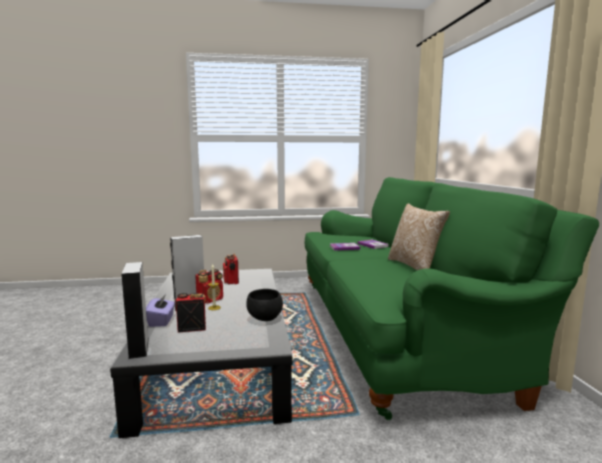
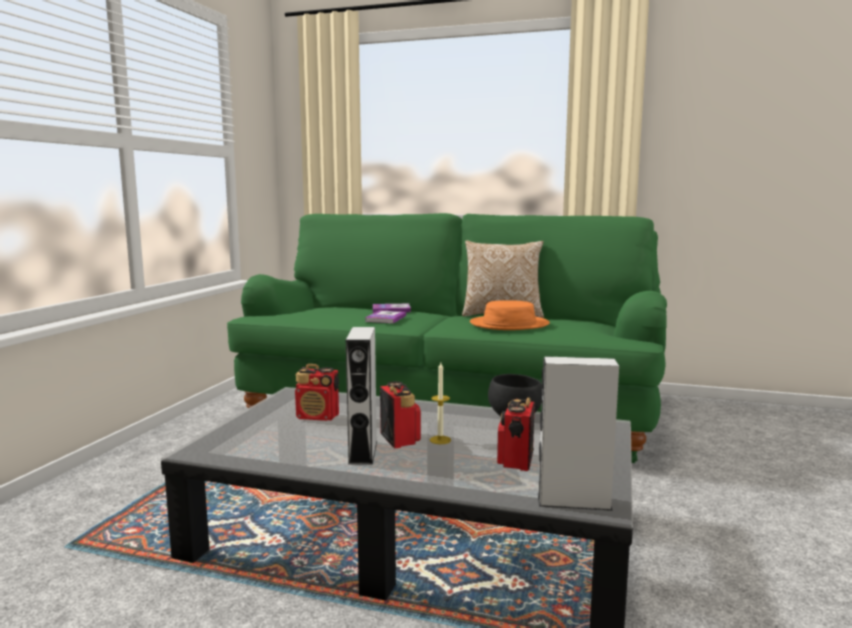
camera: 65 degrees left, 0 degrees up
purple tissue box [146,294,175,327] -> none
none -> orange hat [470,300,550,330]

